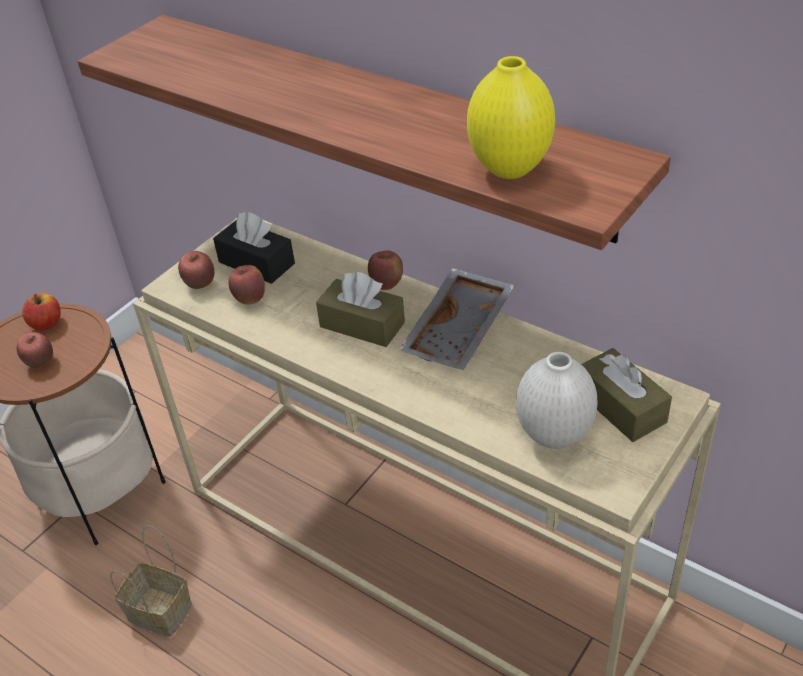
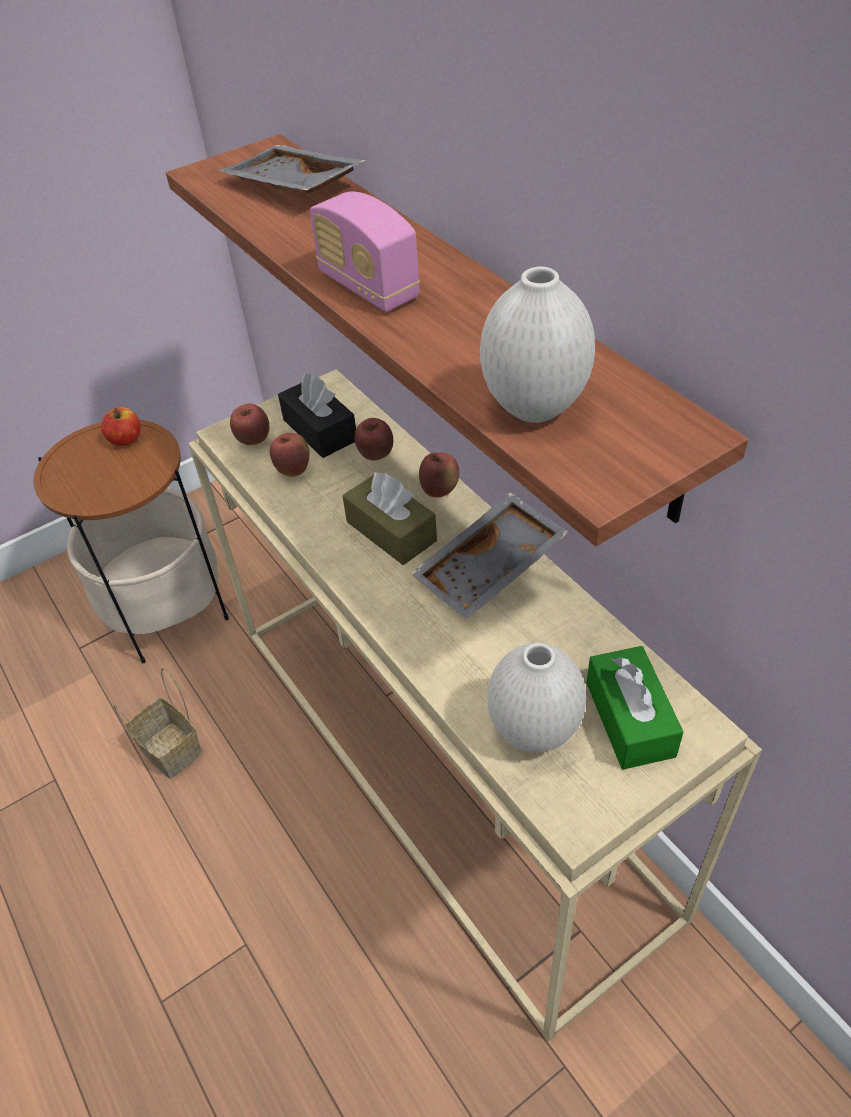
camera: 20 degrees right, 5 degrees up
apple [17,332,53,368] -> apple moved to [354,418,393,461]
yellow vase [467,56,555,179] -> white vase [480,267,595,423]
brown tissue box [581,348,672,442] -> green tissue box [587,646,684,770]
none -> grey tray [218,145,366,193]
none -> radio [310,192,420,312]

